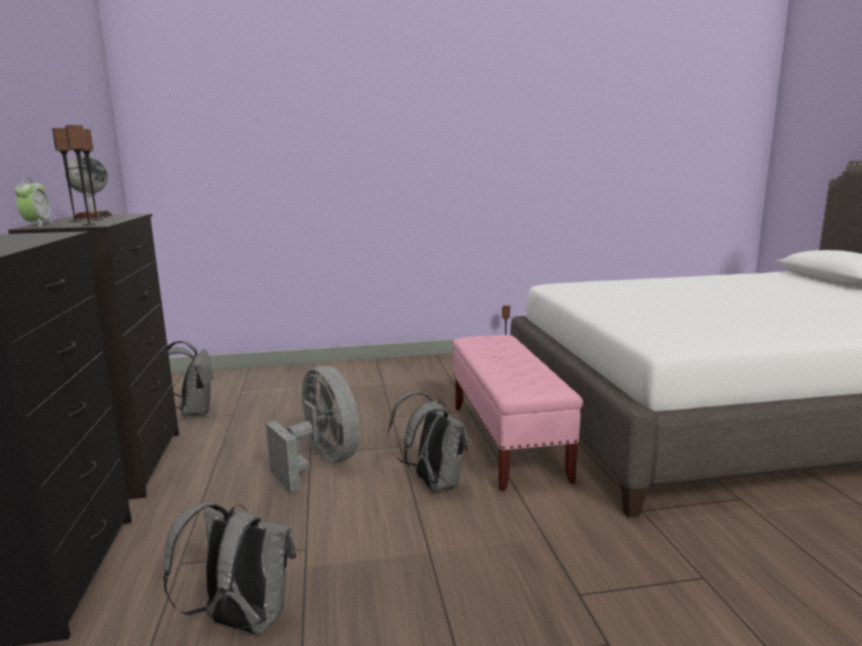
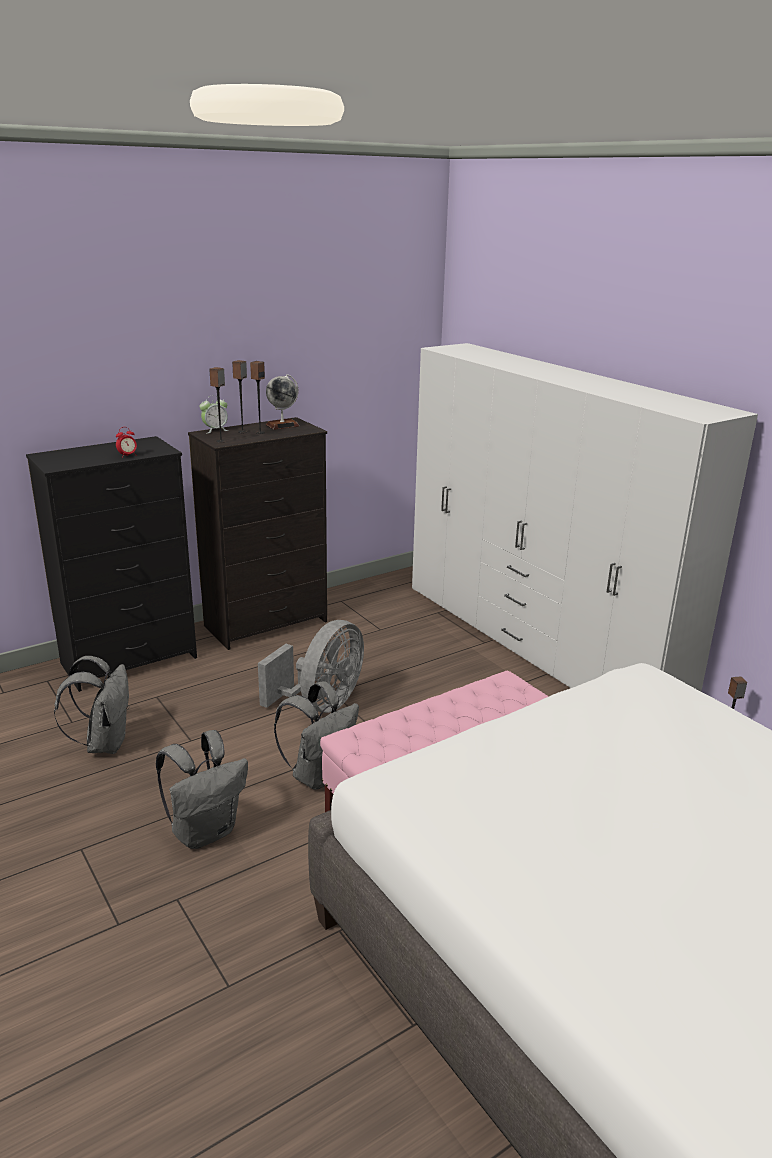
camera: 65 degrees right, 10 degrees up
grey backpack [168,341,214,416] -> grey backpack moved to [156,730,248,849]
none -> alarm clock [116,427,137,458]
none -> white wardrobe [412,343,758,692]

